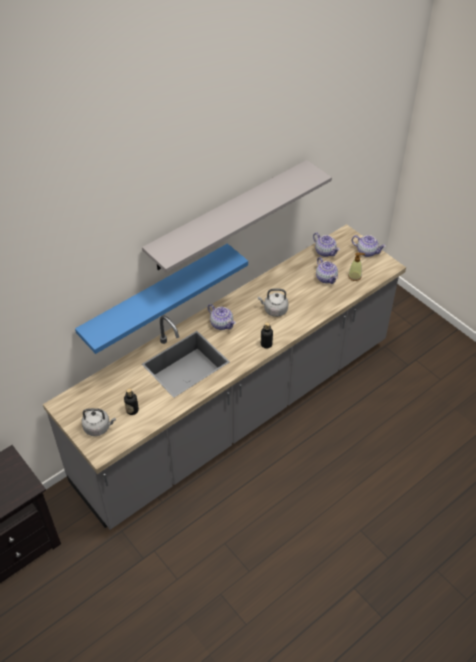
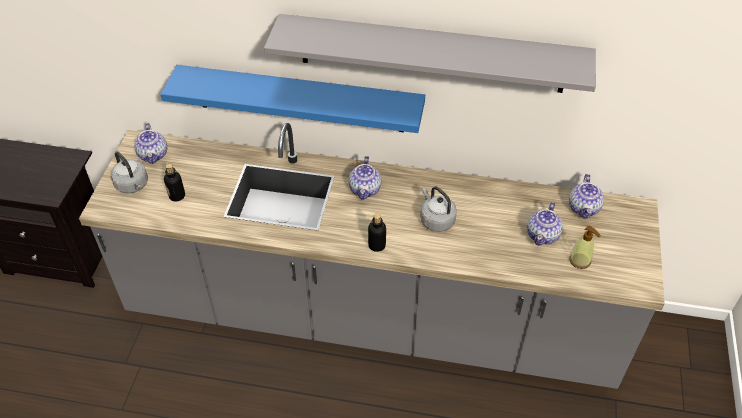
camera: 50 degrees right, 0 degrees up
teapot [351,235,386,257] -> teapot moved to [134,123,167,164]

